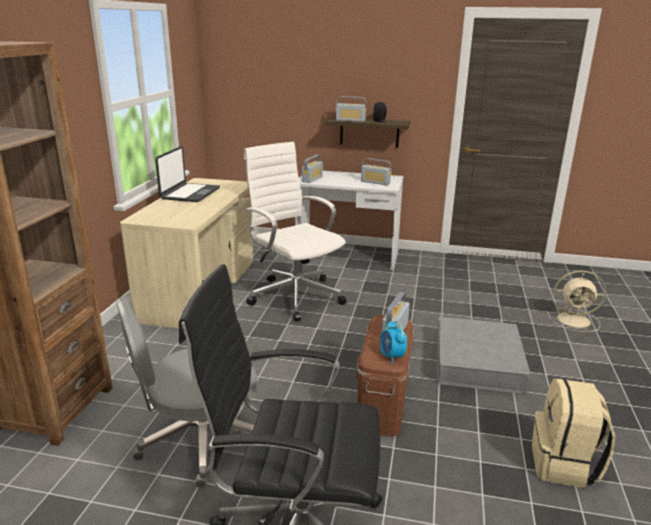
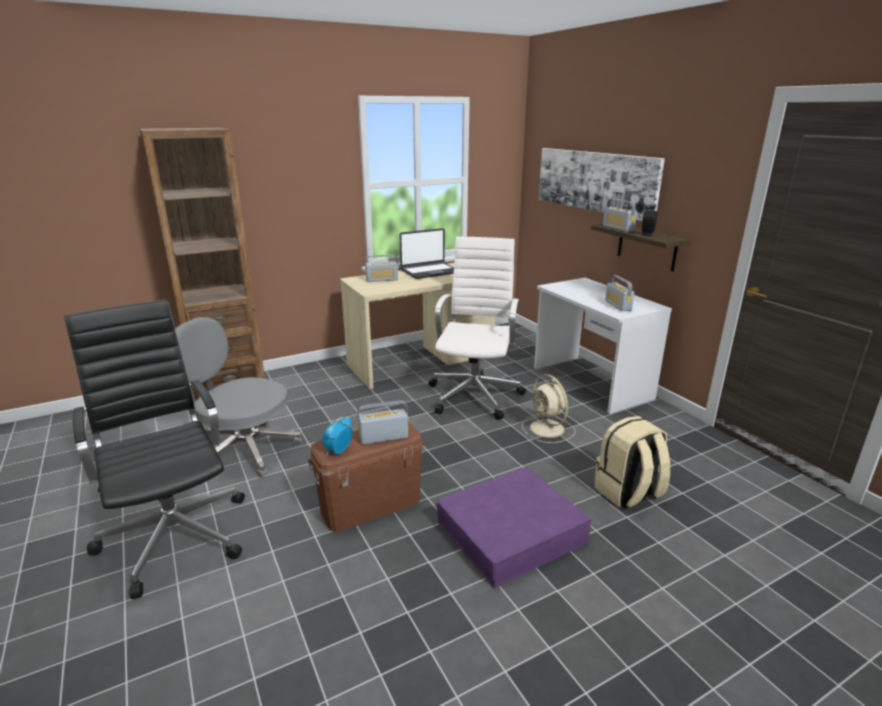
camera: 50 degrees right, 0 degrees up
radio [302,155,323,183] -> radio moved to [365,254,398,282]
grey storage box [437,317,530,394] -> purple storage box [437,467,591,588]
beige backpack [532,379,615,488] -> beige backpack moved to [595,416,670,509]
beige fan [547,270,606,332] -> beige fan moved to [522,374,575,443]
none -> picture [539,148,665,221]

